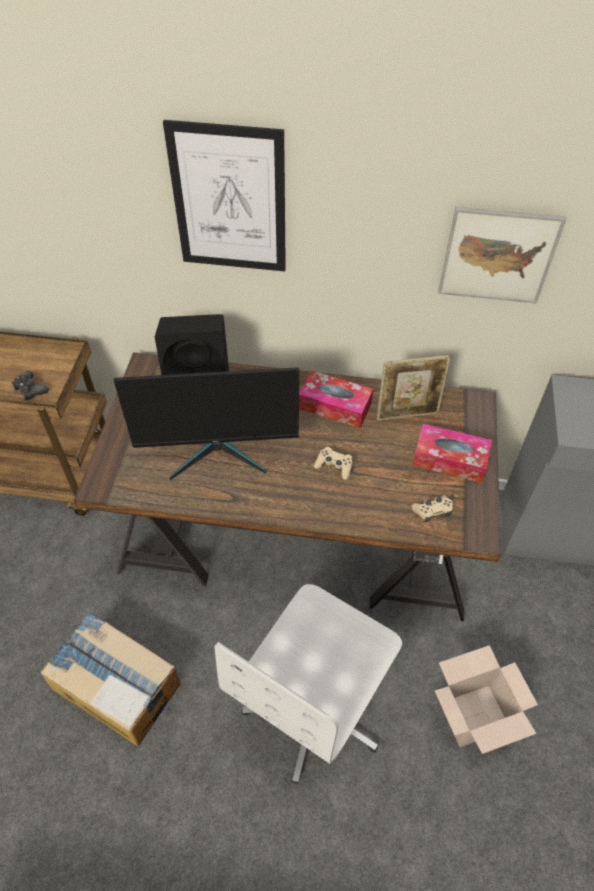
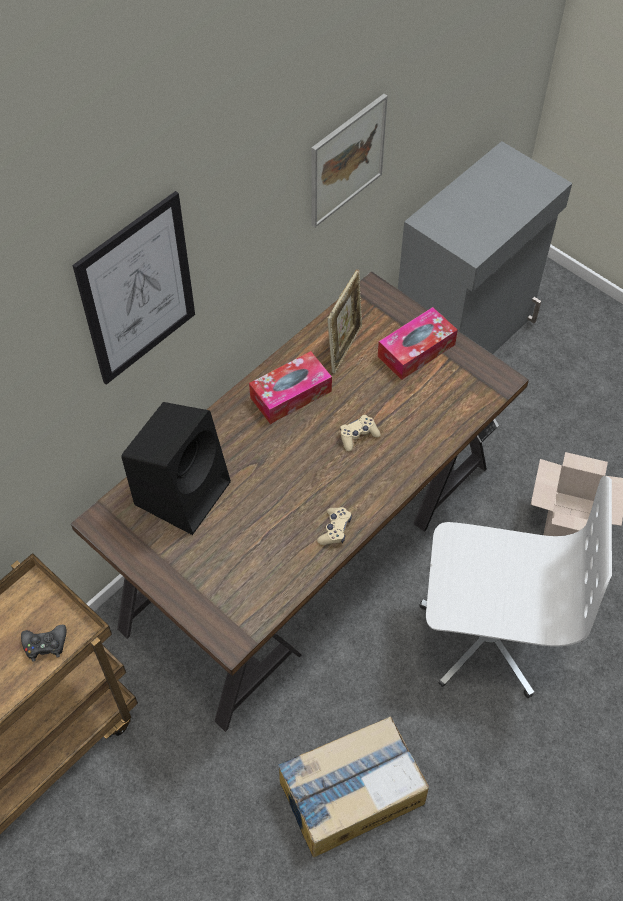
camera: 55 degrees left, 5 degrees up
monitor [114,367,299,480] -> none
white office chair [215,584,402,784] -> white office chair turned 60 degrees counterclockwise [420,476,612,698]
beige game controller [412,495,453,522] -> beige game controller moved to [317,507,352,545]

